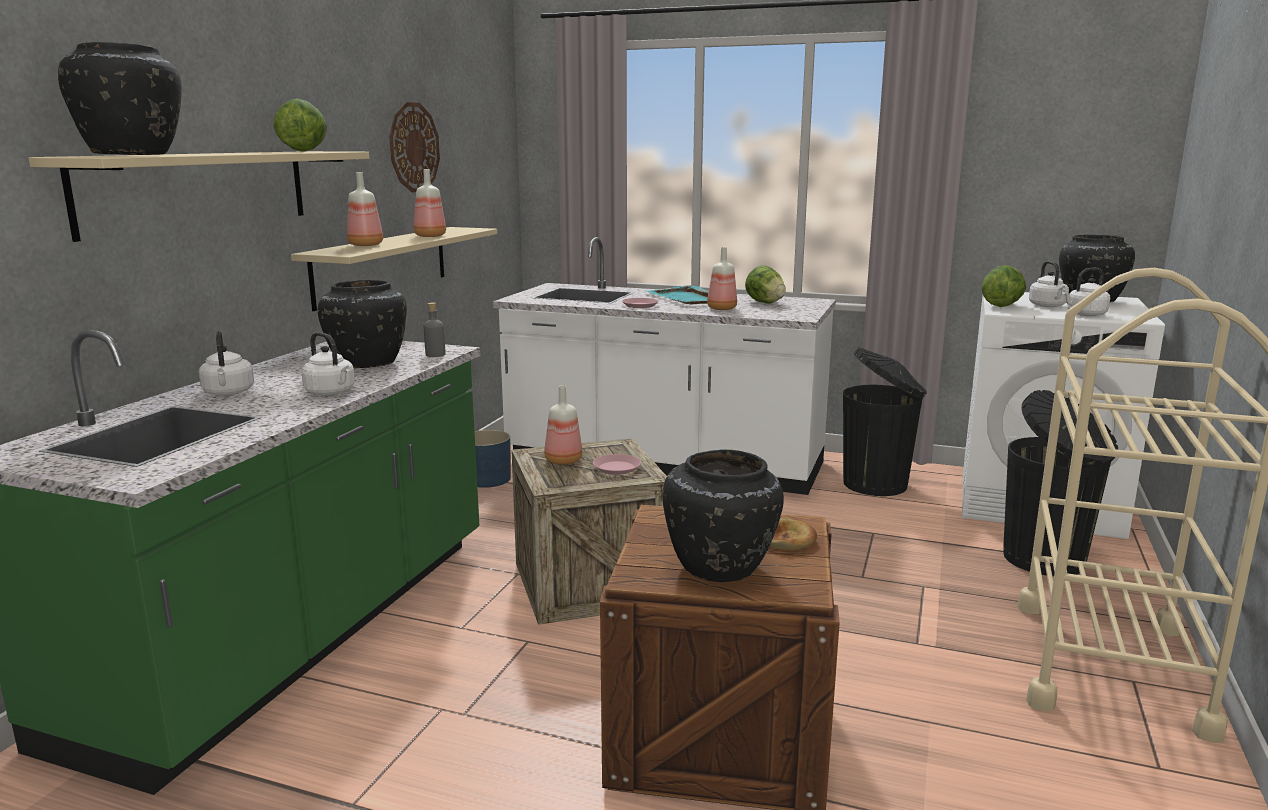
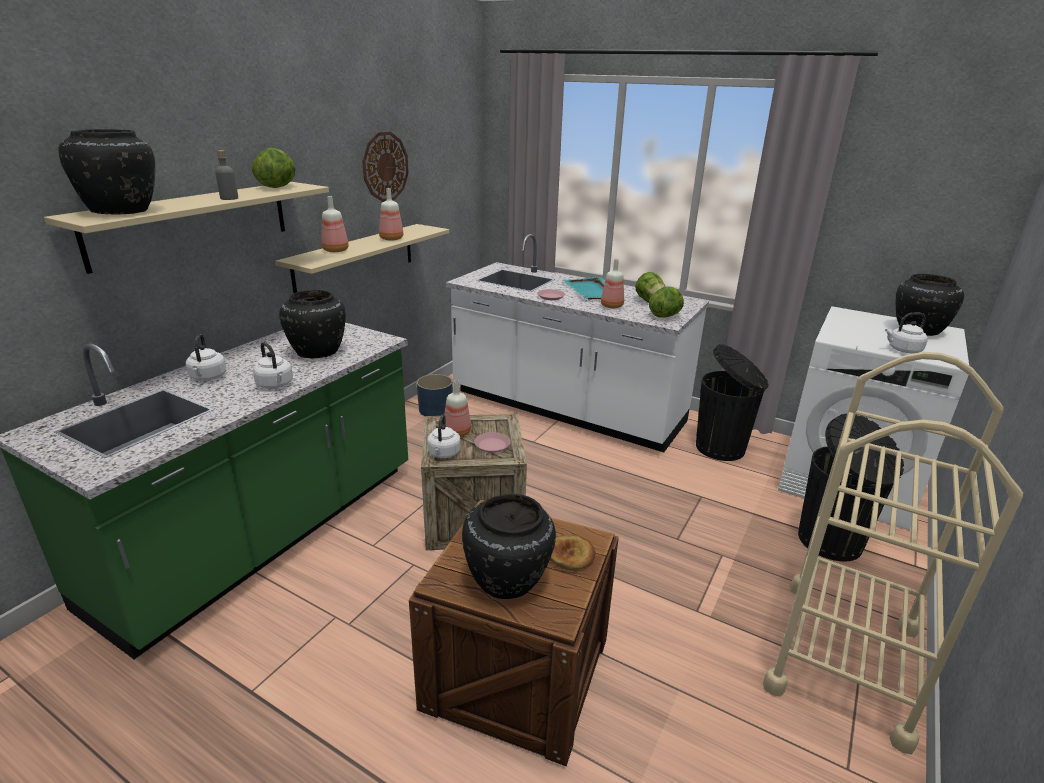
camera: 10 degrees right, 10 degrees up
grey bottle [424,303,446,357] -> grey bottle moved to [215,150,238,200]
lettuce [982,265,1026,307] -> lettuce moved to [649,287,684,317]
white kettle [1029,261,1069,307] -> white kettle moved to [427,414,461,458]

